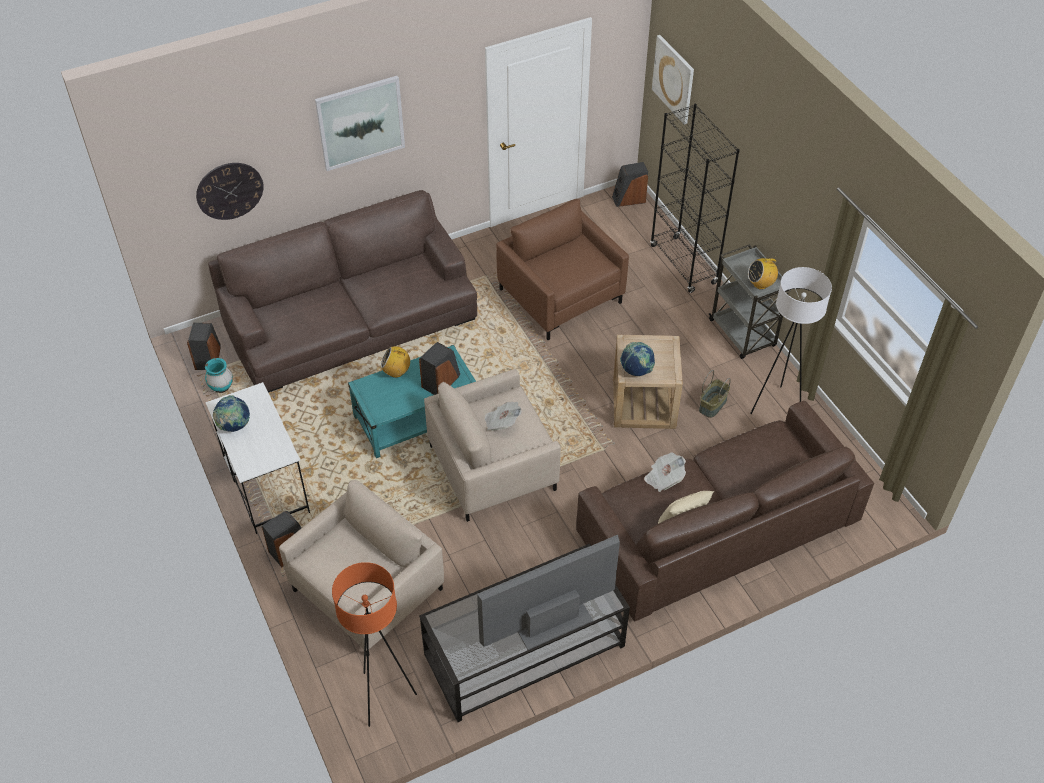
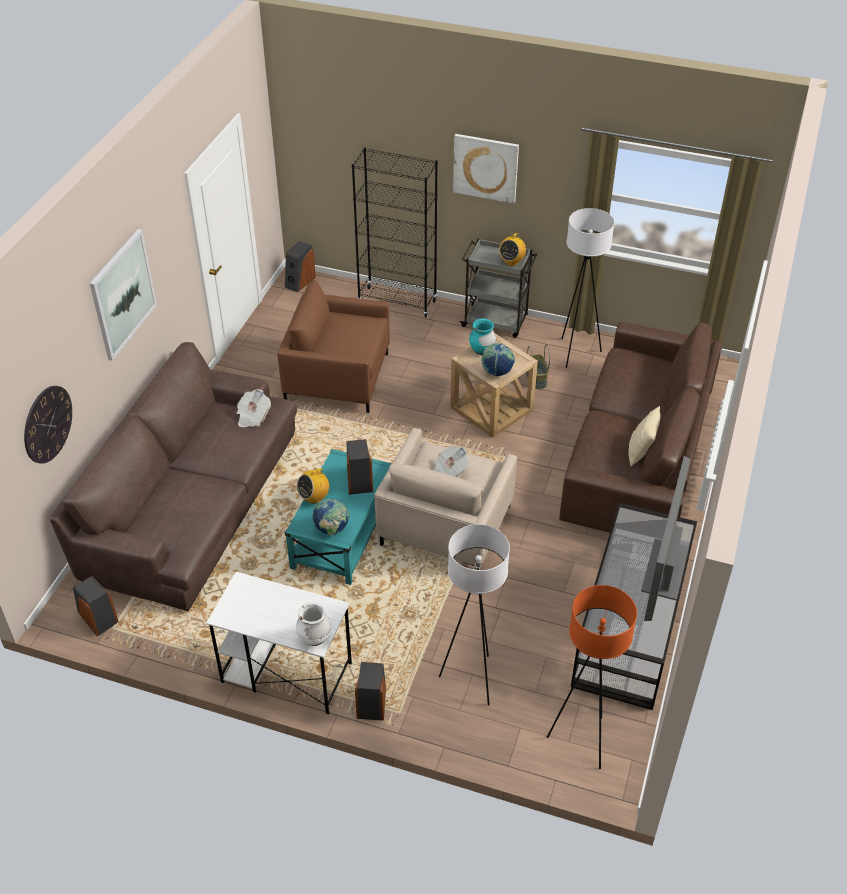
camera: 45 degrees left, 5 degrees down
turquoise vase [205,358,233,393] -> turquoise vase moved to [469,319,496,355]
globe [213,395,250,432] -> globe moved to [312,499,350,535]
beige armchair [279,480,444,657] -> white floor lamp [439,524,510,705]
newspaper [644,453,686,492] -> newspaper moved to [237,389,271,427]
picture [652,35,694,125] -> picture moved to [453,134,519,204]
none -> white vase [296,602,331,646]

